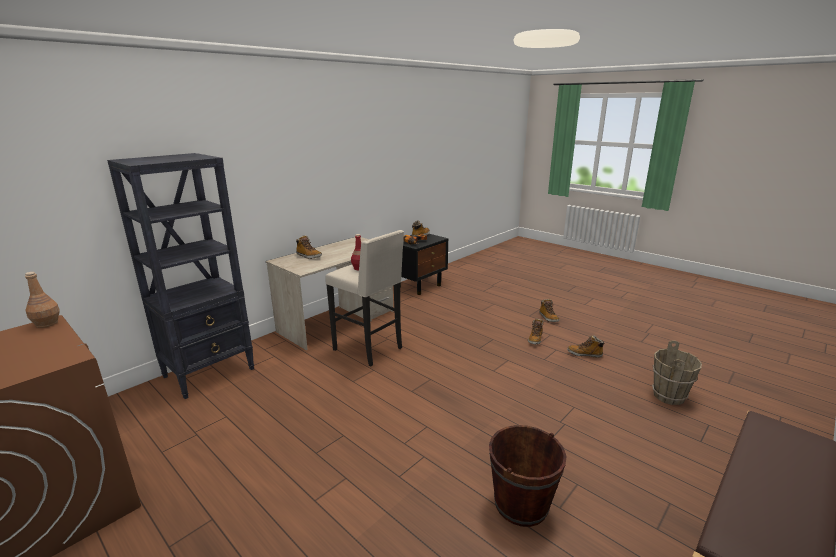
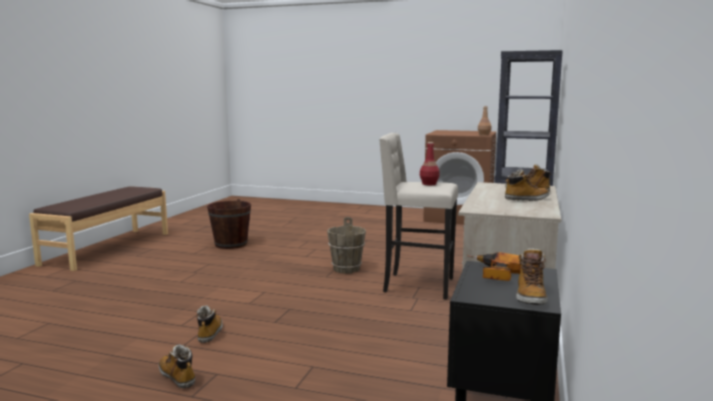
camera: 155 degrees right, 10 degrees down
boot [567,335,605,358] -> boot moved to [505,169,549,201]
brown bucket [652,340,702,405] -> brown bucket moved to [327,217,366,274]

